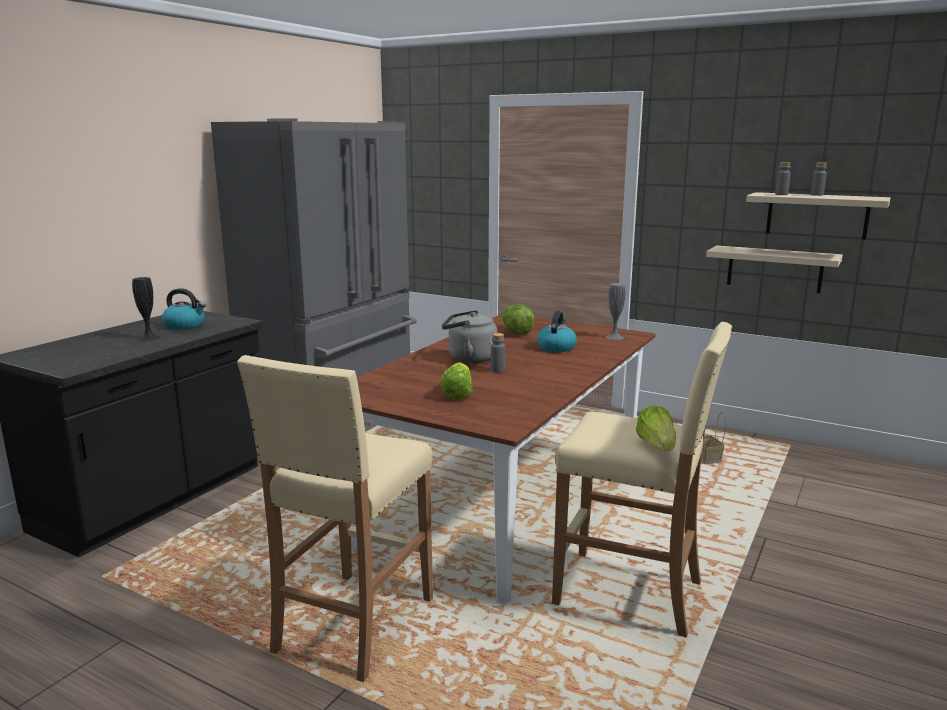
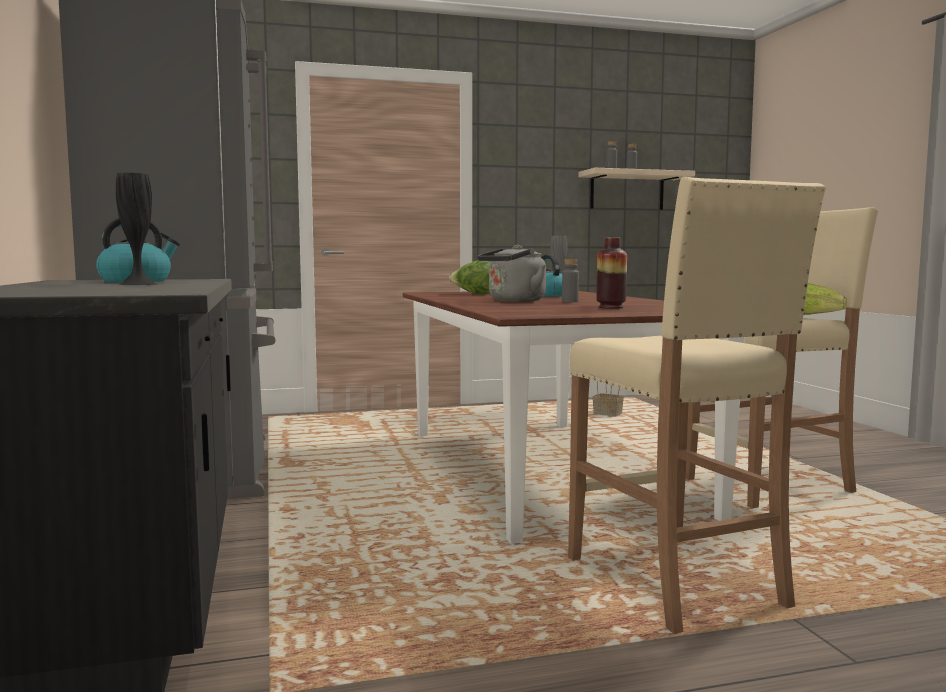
camera: 45 degrees left, 10 degrees down
lettuce [440,362,473,400] -> vase [596,238,627,309]
beige shelf [706,245,843,293] -> none

